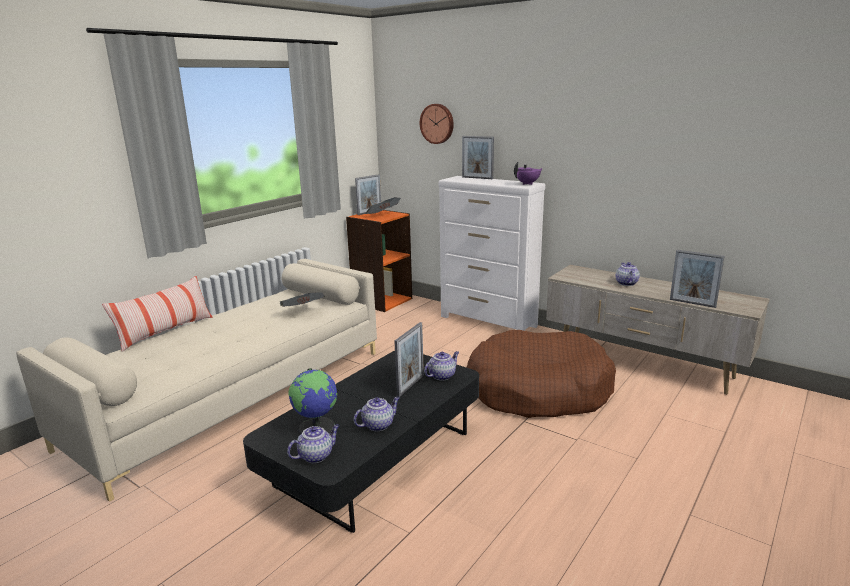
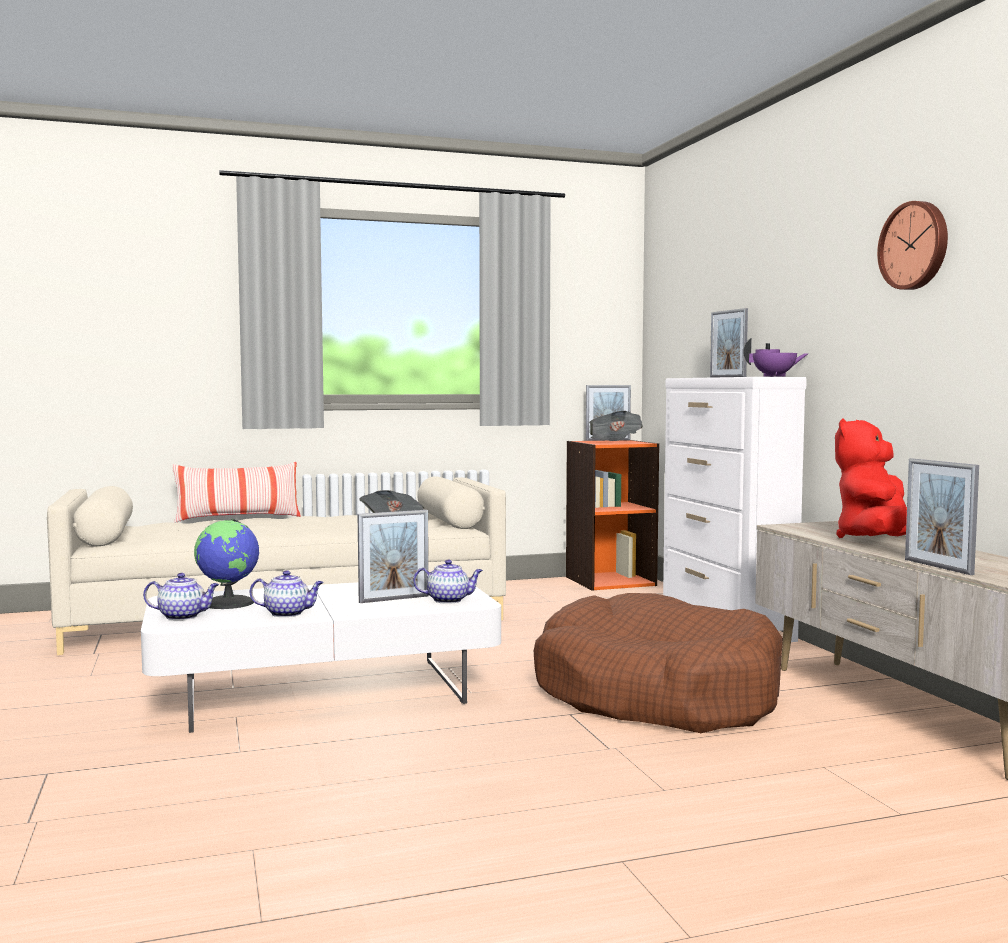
camera: 35 degrees right, 15 degrees down
black coffee table [243,351,479,533] -> white coffee table [141,582,501,733]
wall clock [420,104,454,144] -> wall clock moved to [877,201,948,290]
teapot [616,262,640,286] -> red plush toy [835,418,907,538]

